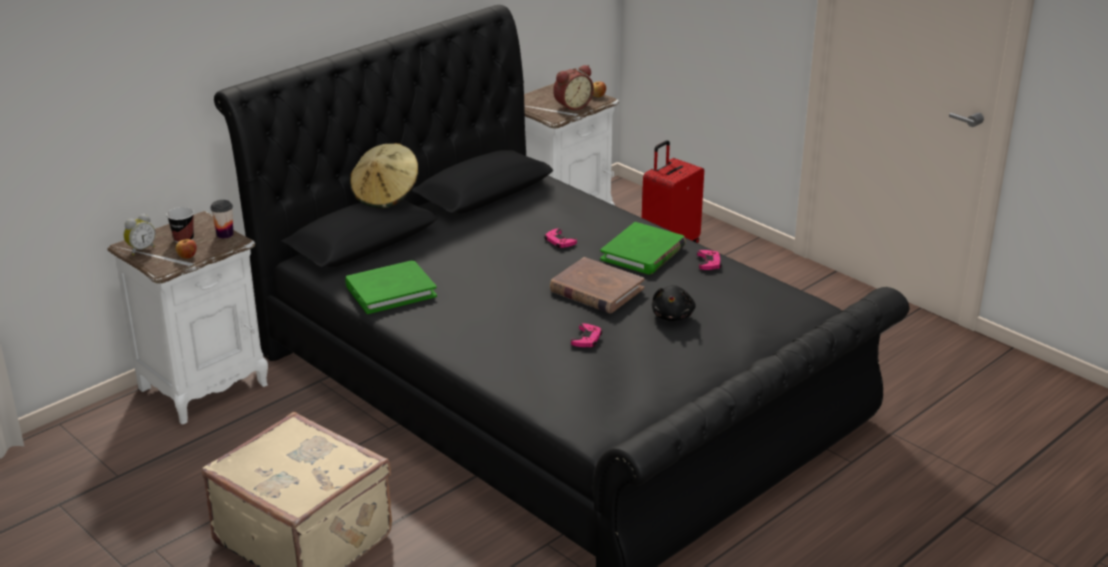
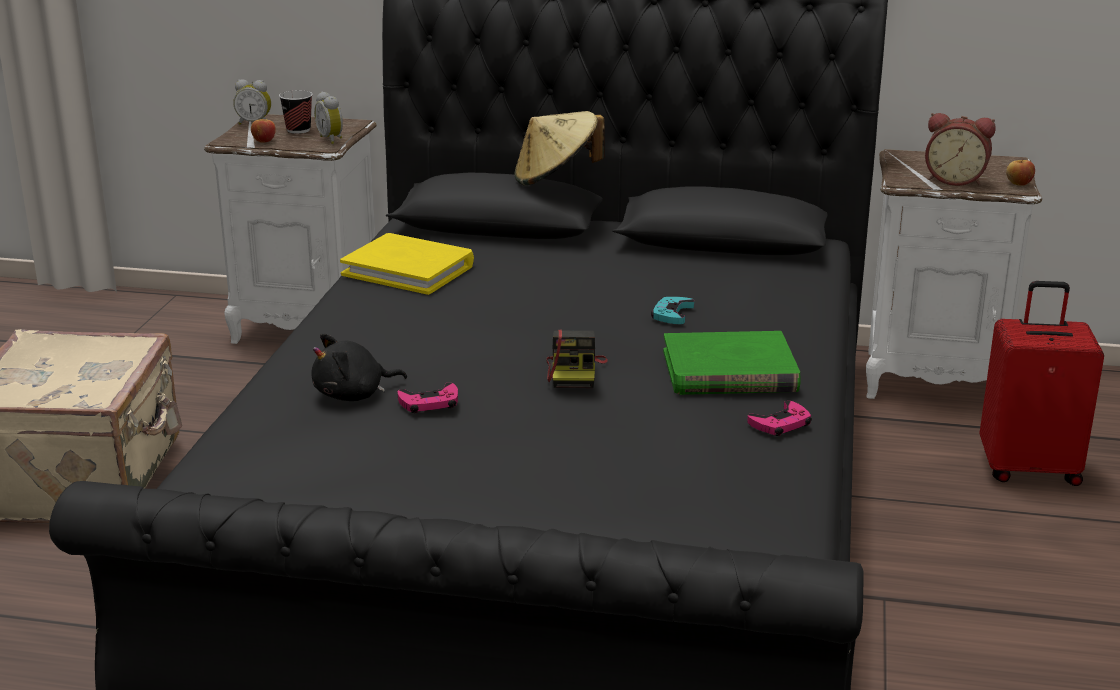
camera: 55 degrees right, 5 degrees down
cup [210,200,233,239] -> alarm clock [314,92,343,144]
green book [345,261,437,314] -> yellow book [340,233,474,295]
pink game controller [544,228,577,248] -> turquoise game controller [651,297,694,324]
brown book [550,257,645,313] -> camera [546,329,608,388]
black plush toy [652,285,696,321] -> black plush toy moved to [311,333,407,401]

